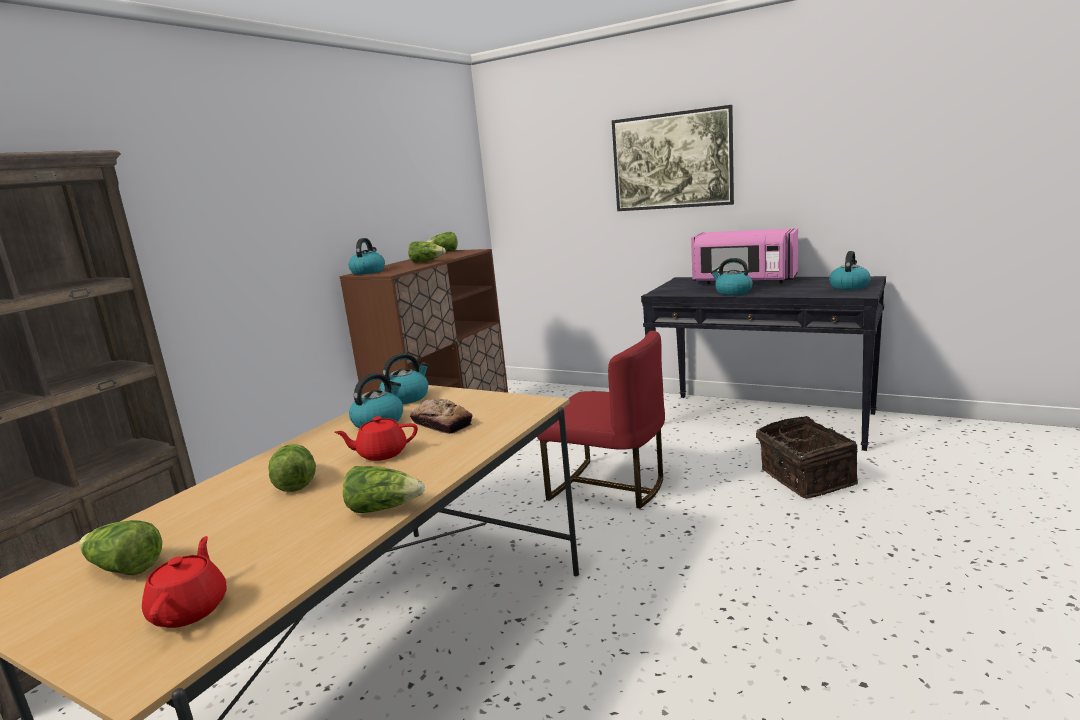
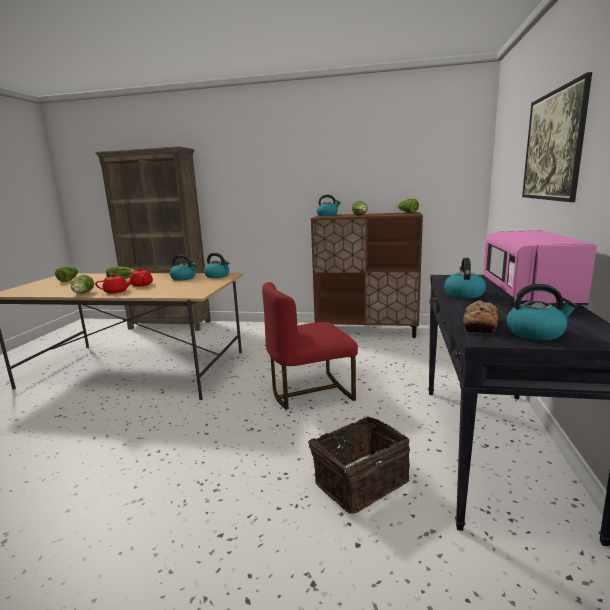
camera: 70 degrees right, 0 degrees up
red teapot [142,536,227,628] -> red teapot moved to [95,274,135,294]
bread [410,399,473,434] -> bread moved to [463,300,498,334]
red chair [537,331,665,509] -> red chair turned 60 degrees clockwise [262,282,358,410]

